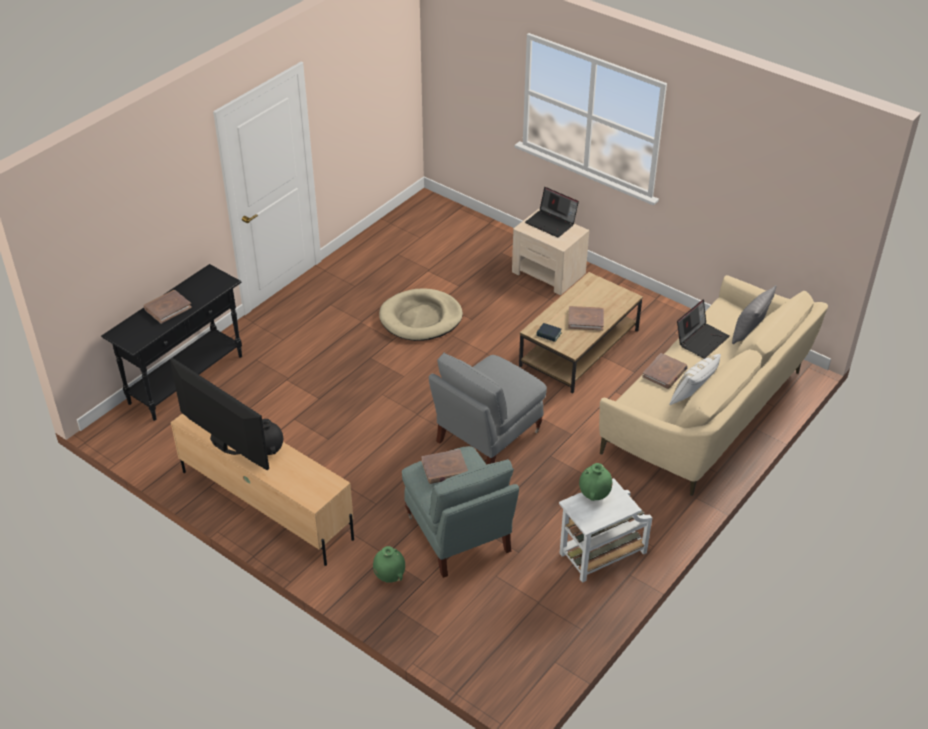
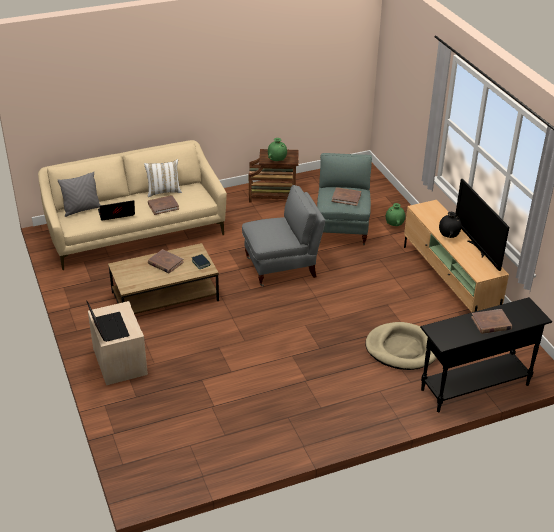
camera: 150 degrees left, 5 degrees down
beige dog bed [379,288,463,341] -> beige dog bed moved to [365,322,437,370]
white side table [559,478,652,583] -> brown side table [249,149,299,203]

